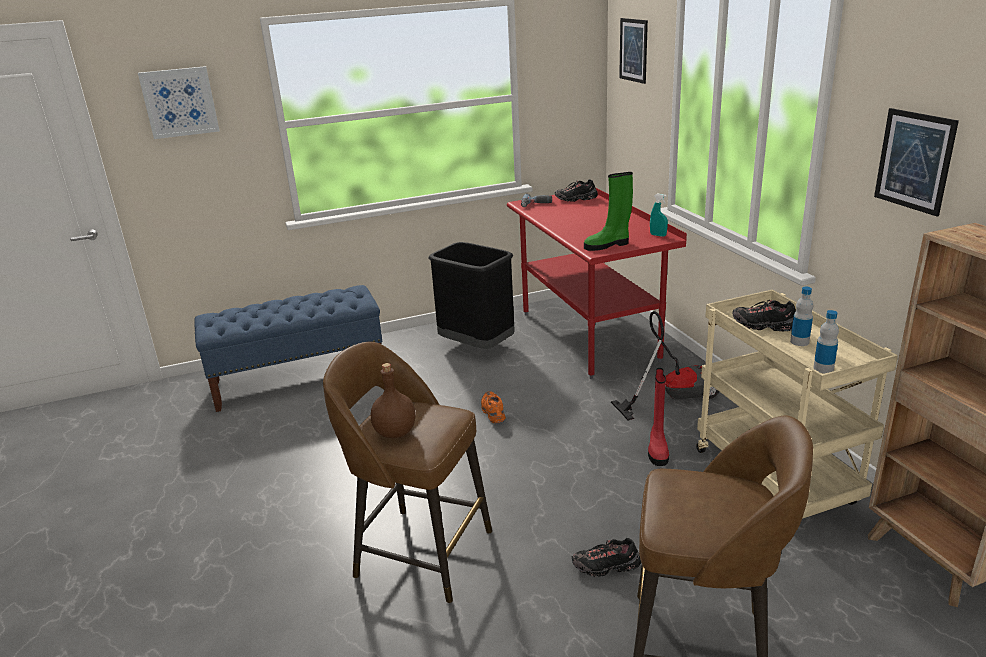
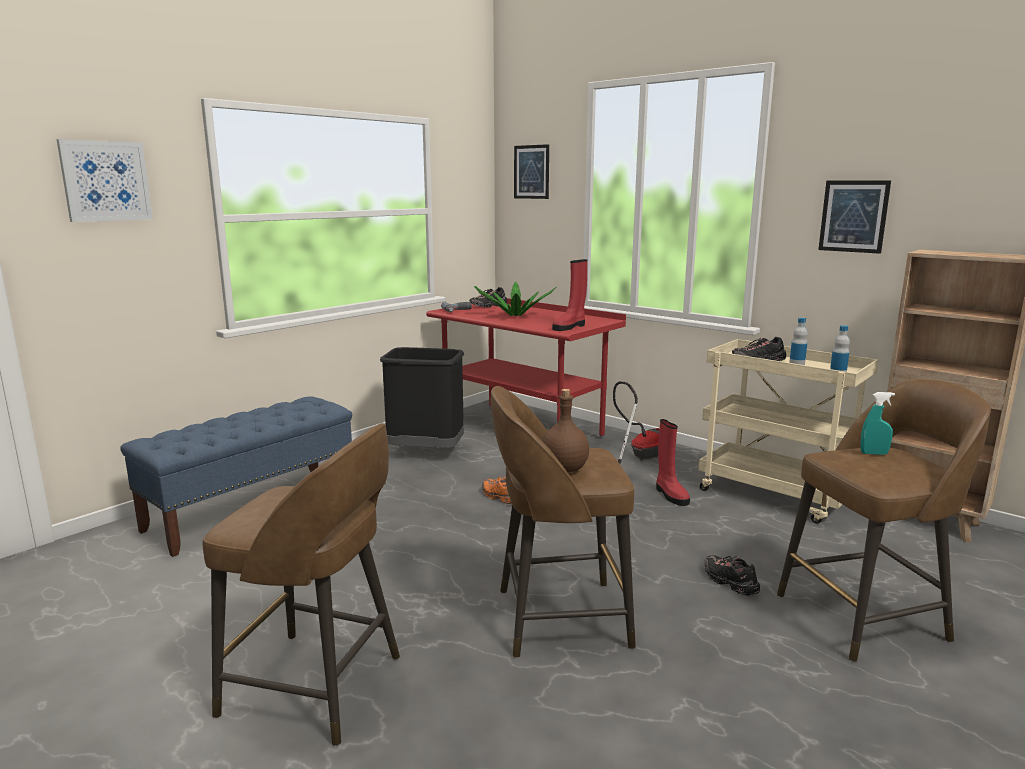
camera: 30 degrees left, 10 degrees down
black shoe [572,538,641,577] -> black shoe turned 90 degrees clockwise [704,555,760,596]
green boot [584,172,633,251] -> red boot [552,259,587,331]
turquoise spray bottle [650,194,668,237] -> turquoise spray bottle moved to [860,392,895,455]
none -> brown stool [202,423,400,746]
none -> potted plant [474,281,557,316]

